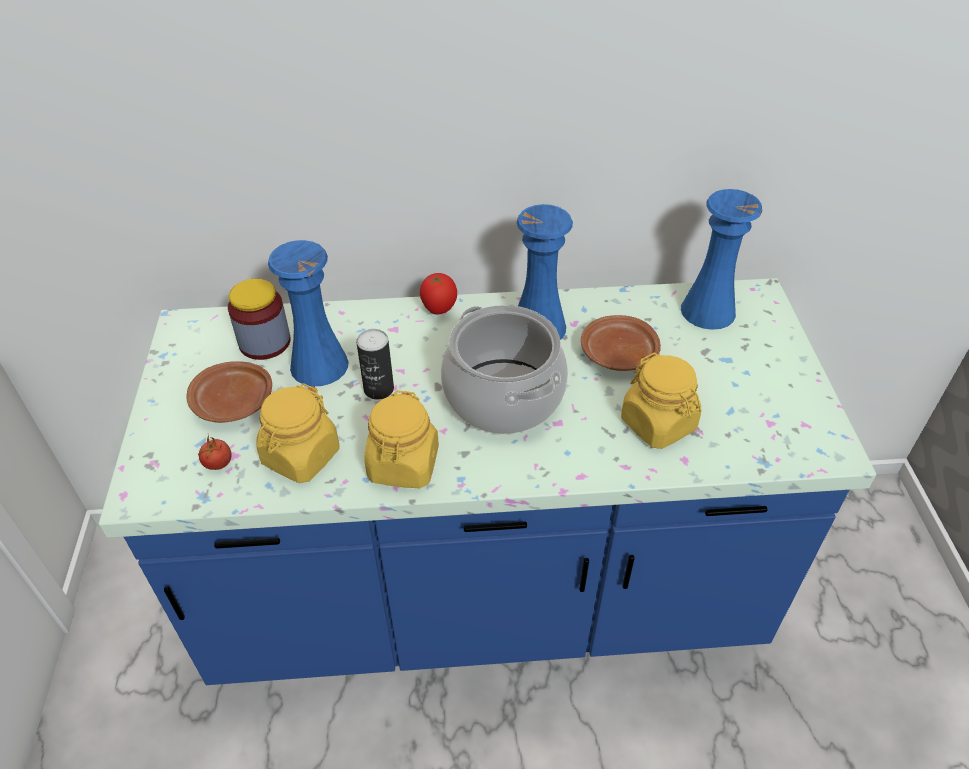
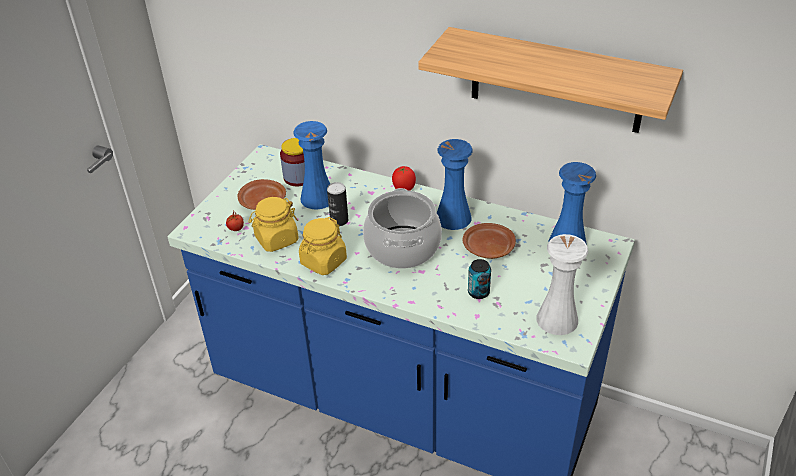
camera: 30 degrees right, 5 degrees down
yellow jar [621,353,701,449] -> can [468,259,491,299]
none -> shelf [418,27,683,133]
none -> white vase [536,234,588,335]

